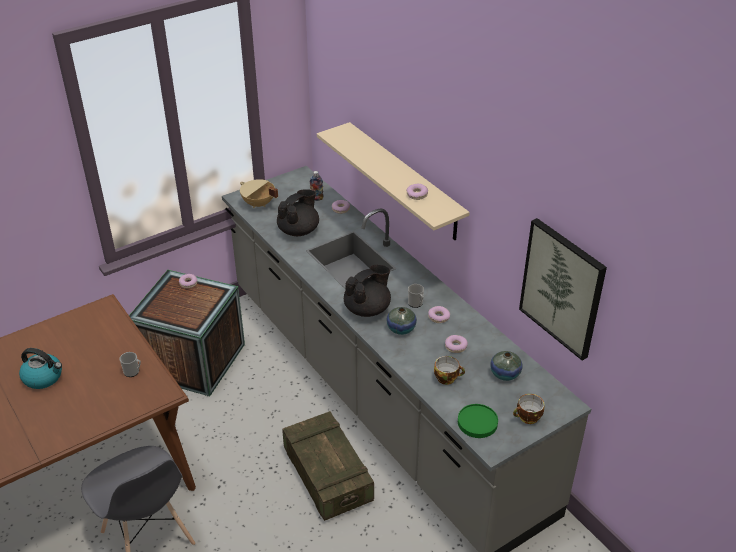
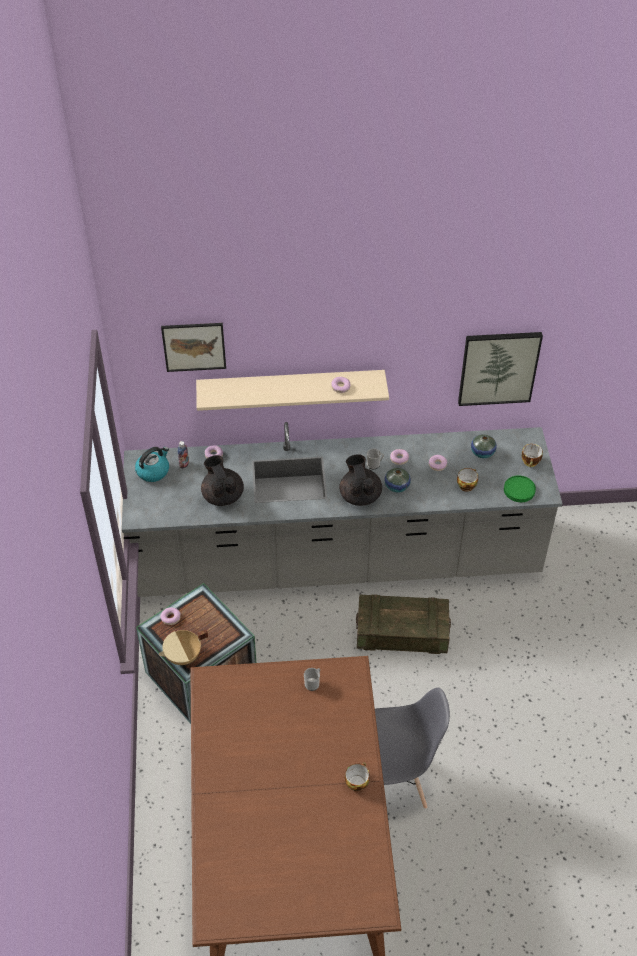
camera: 60 degrees left, 10 degrees up
kettle [19,348,62,389] -> kettle moved to [135,447,169,482]
beige cooking pot [240,179,278,208] -> beige cooking pot moved to [159,630,208,665]
none -> picture [161,323,226,372]
none -> cup [345,763,370,791]

